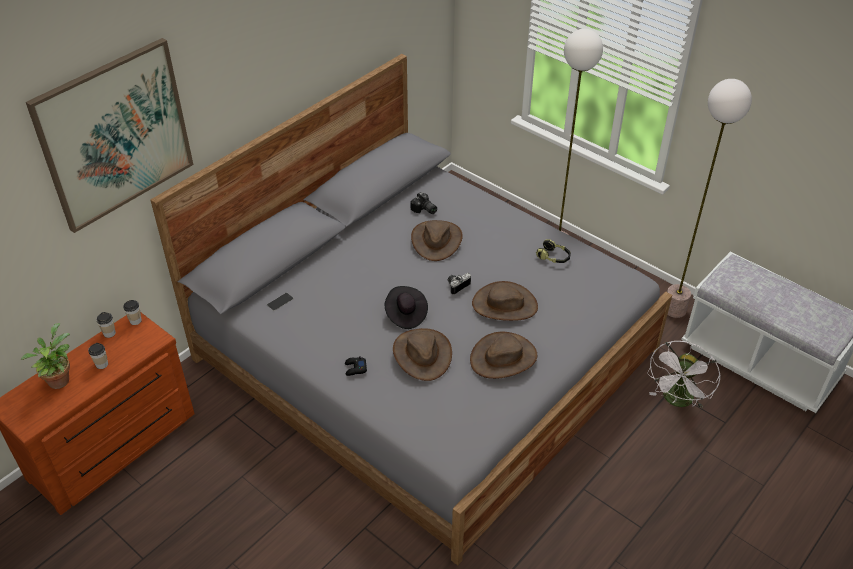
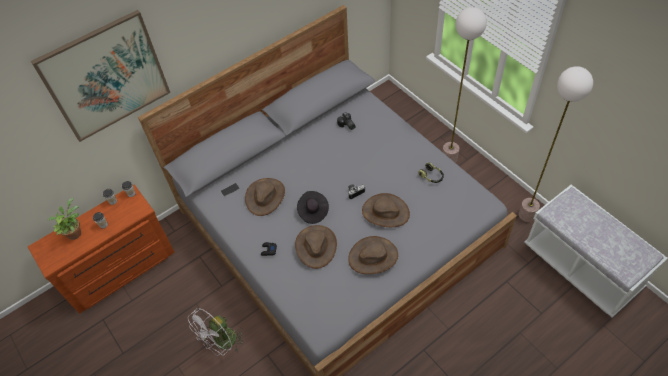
camera: 15 degrees right, 10 degrees up
brown hat [411,220,463,261] -> brown hat moved to [245,178,285,216]
white fan [647,341,721,408] -> white fan moved to [188,308,243,356]

